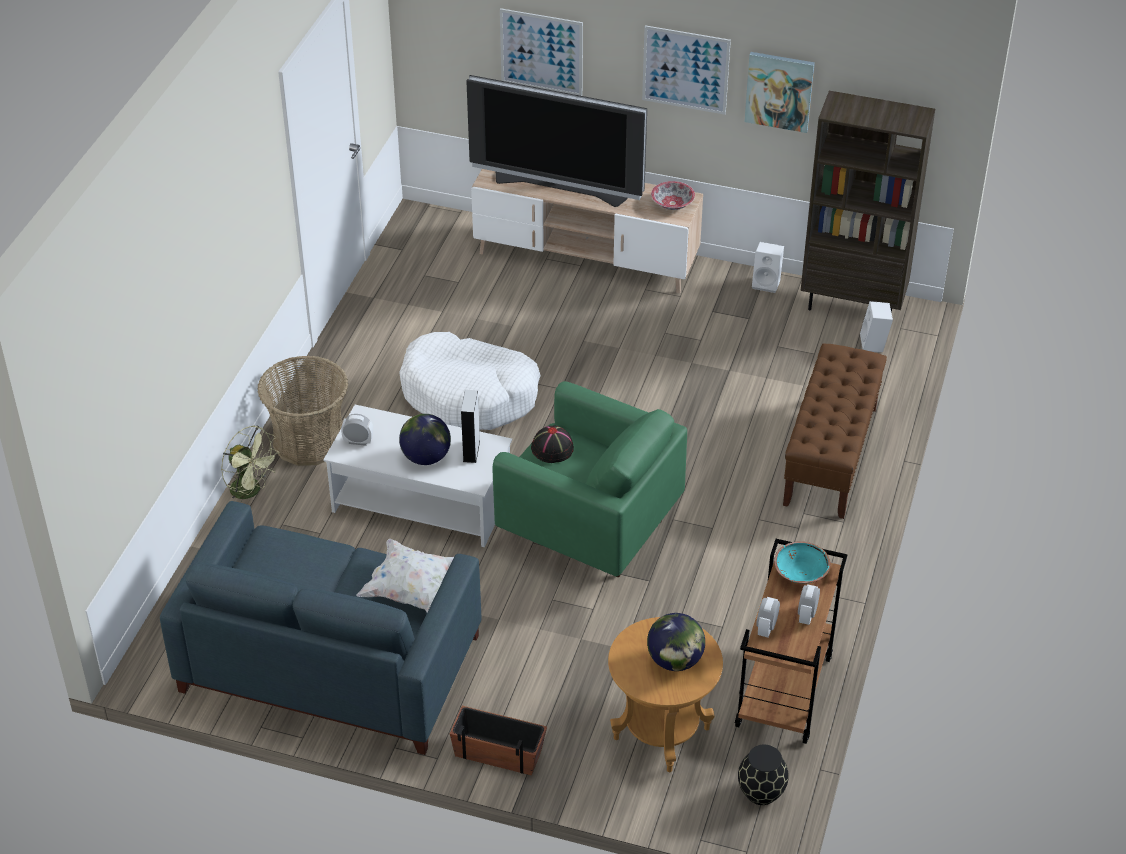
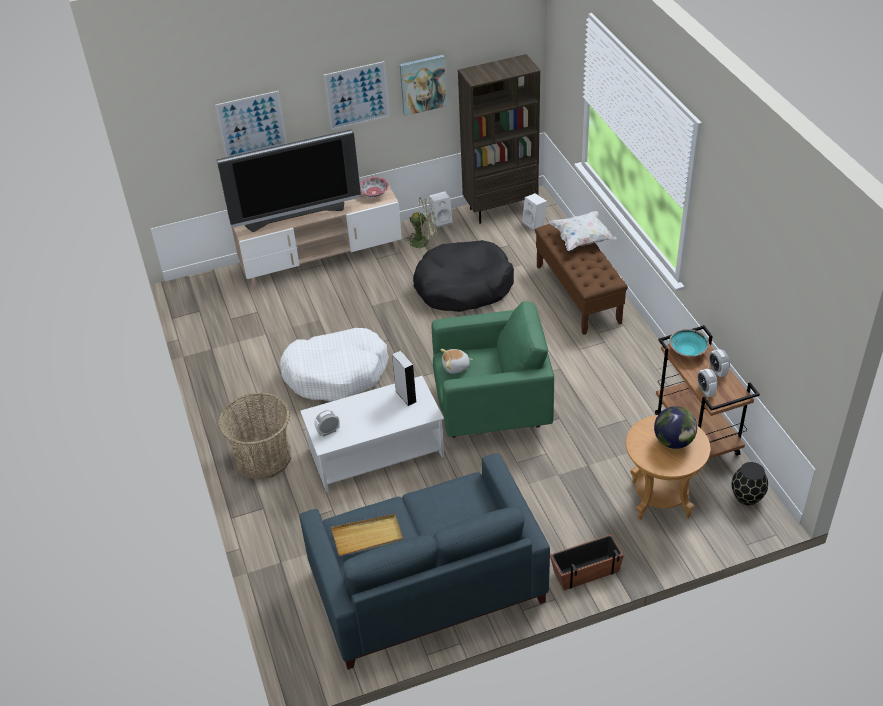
camera: 35 degrees left, 0 degrees up
green fan [221,425,280,499] -> green fan moved to [404,195,437,252]
white pillow [356,539,454,612] -> white pillow moved to [549,211,617,251]
globe [399,414,451,465] -> none
black hat [531,425,574,463] -> plush toy [440,349,473,374]
none -> beige tray [331,514,403,556]
none -> black dog bed [413,240,514,312]

